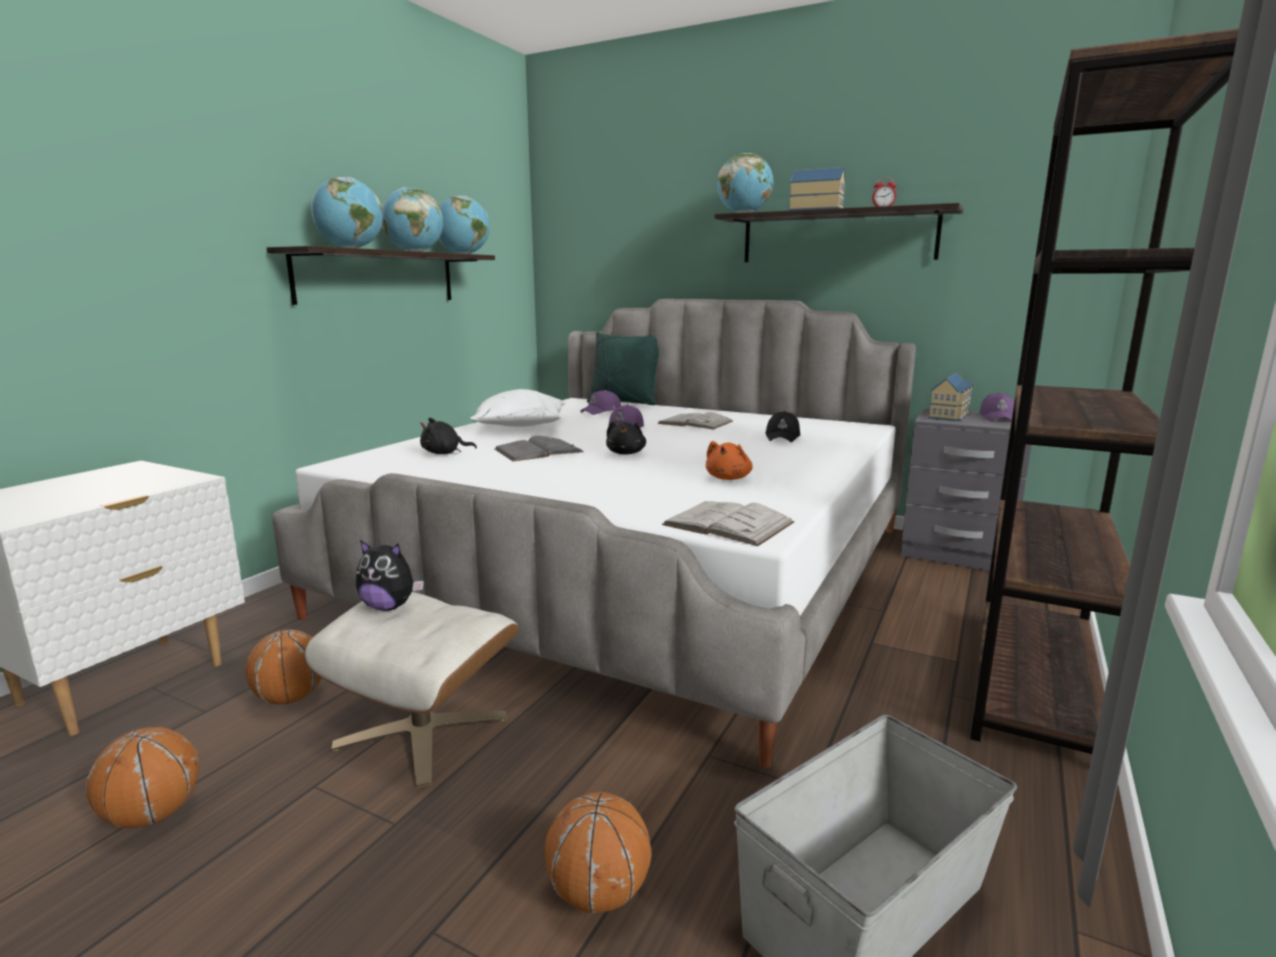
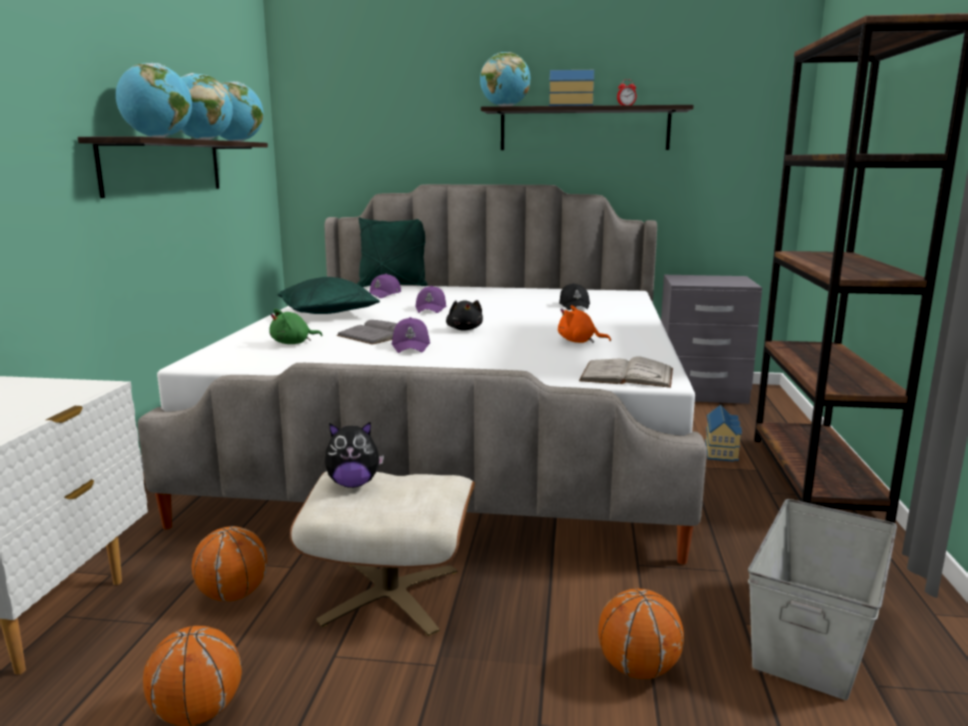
camera: 20 degrees left, 0 degrees up
black plush toy [420,418,477,454] -> green plush toy [269,309,322,344]
white pillow [470,389,565,427] -> green pillow [277,277,380,314]
white book [657,412,733,430] -> none
orange plush toy [706,441,753,480] -> orange plush toy turned 105 degrees clockwise [558,305,611,343]
toy house [928,373,973,421] -> toy house moved to [705,405,742,462]
purple cap [979,392,1014,421] -> purple cap moved to [392,317,430,353]

